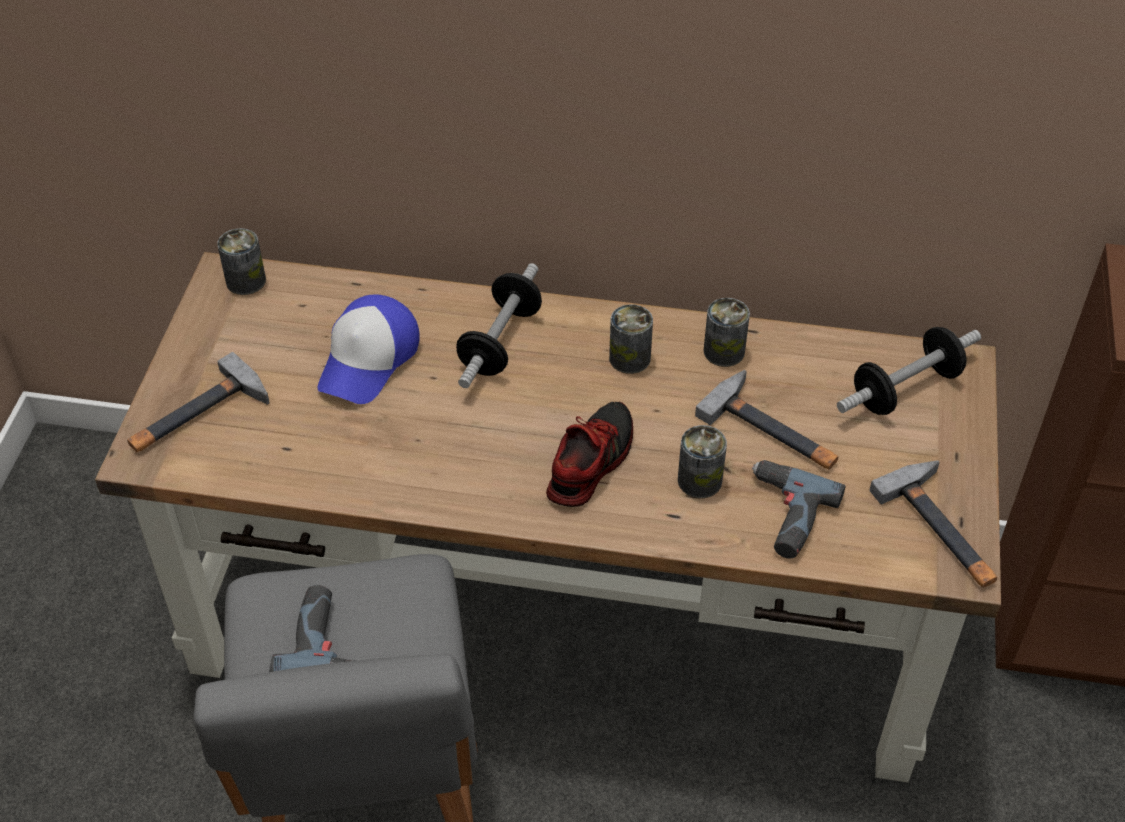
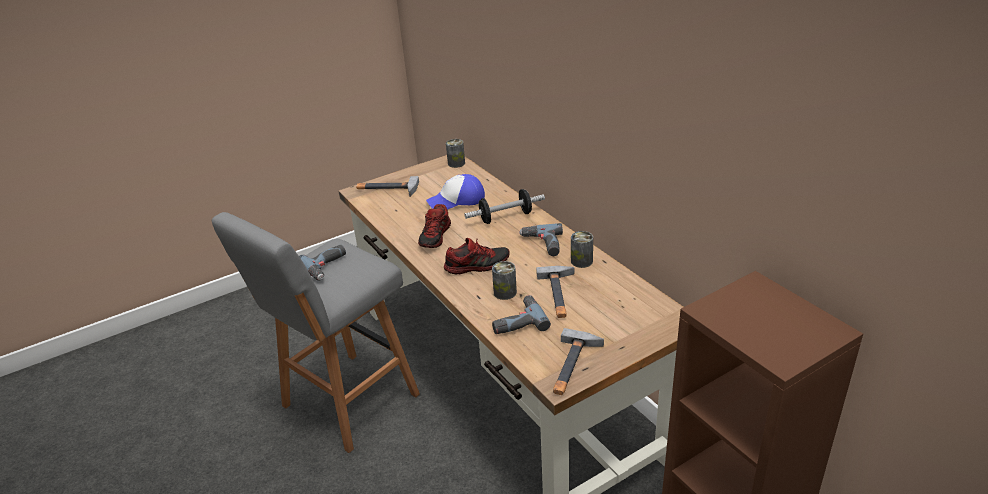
camera: 50 degrees right, 15 degrees down
can [609,305,653,374] -> power drill [519,223,563,256]
dumbbell [837,327,981,415] -> none
none -> shoe [418,204,451,248]

